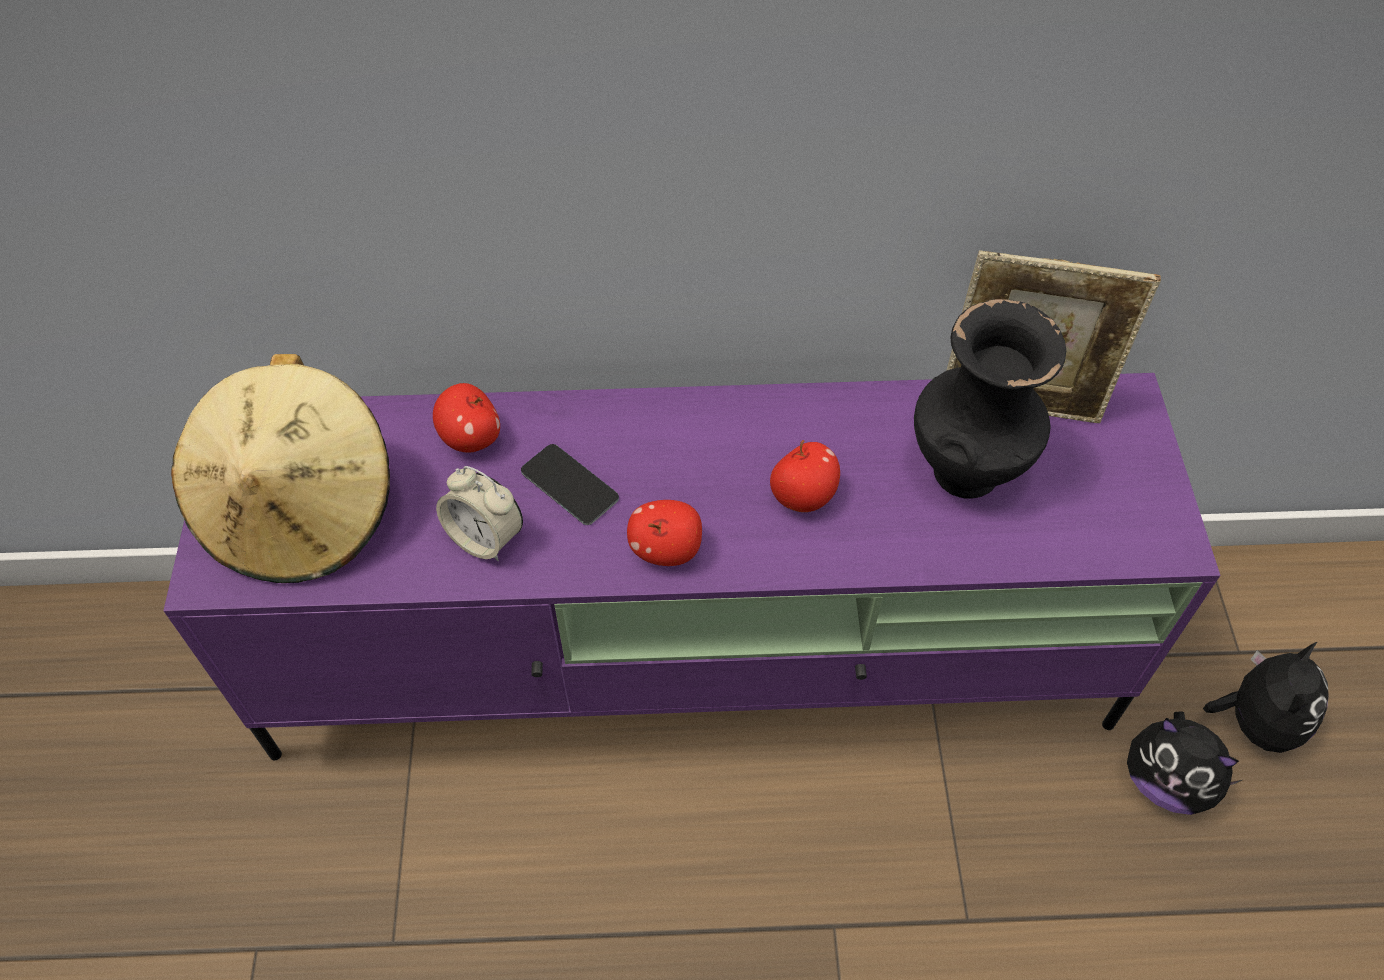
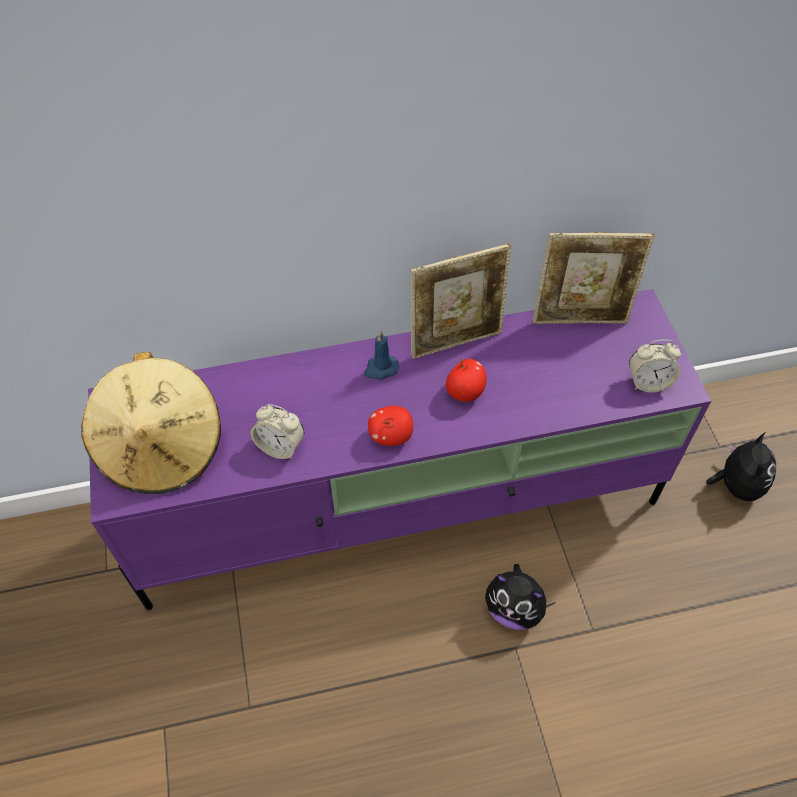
camera: 10 degrees left, 0 degrees up
apple [433,383,500,452] -> none
phone [521,444,619,525] -> none
black vase [914,299,1066,499] -> none
plush toy [1127,711,1242,815] -> plush toy moved to [485,564,555,630]
none -> blue candle [364,331,399,380]
none -> picture frame [410,244,511,359]
none -> alarm clock [629,339,681,393]

